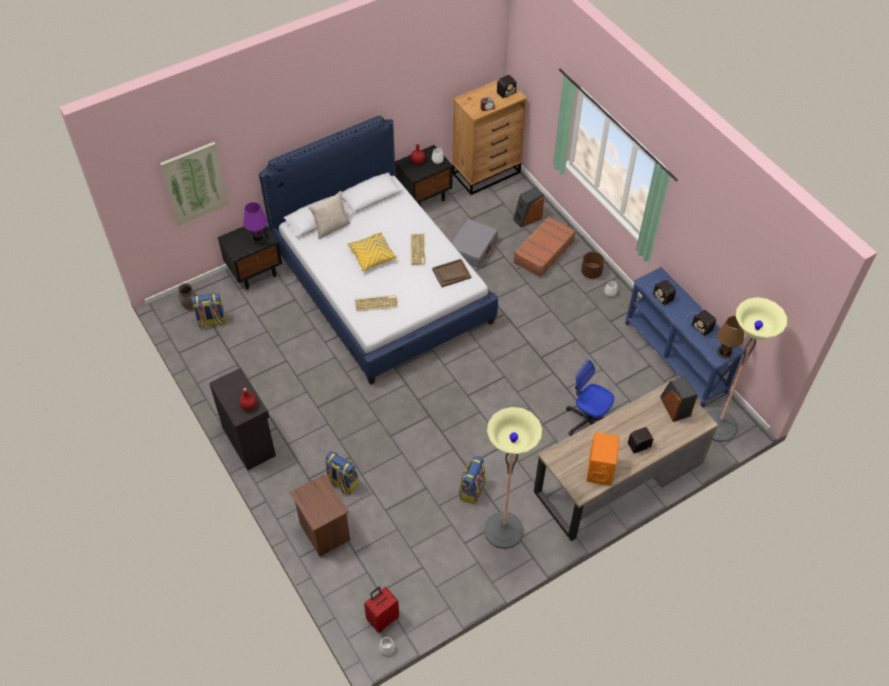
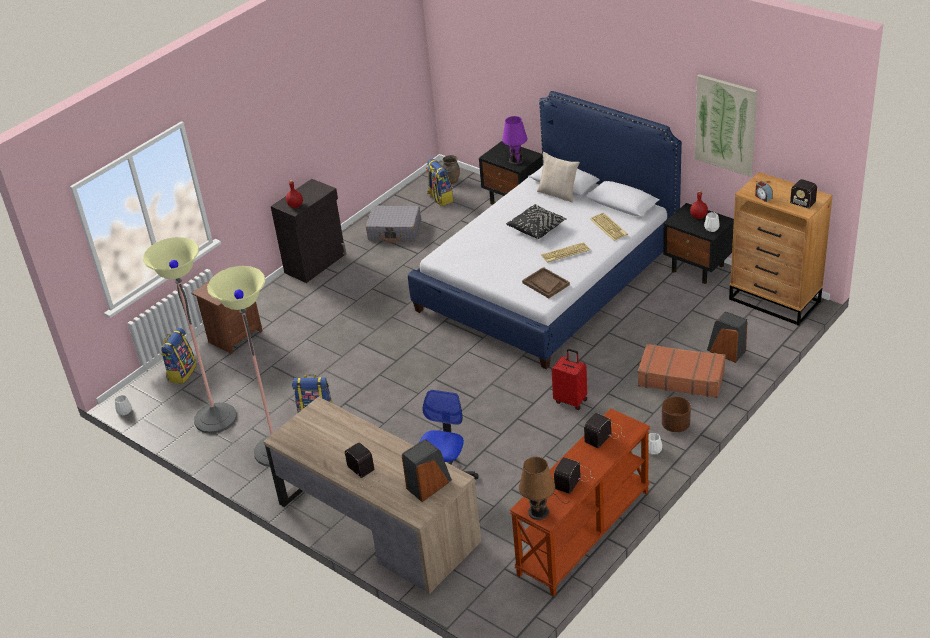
camera: 75 degrees right, 15 degrees down
picture [160,142,229,226] -> picture moved to [695,74,757,177]
backpack [325,451,359,495] -> backpack moved to [161,328,196,384]
yellow pillow [347,232,397,271] -> black pillow [506,204,567,239]
keyboard [355,295,398,312] -> keyboard moved to [590,212,628,241]
red suitcase [364,587,399,633] -> red suitcase moved to [552,349,587,410]
grey suitcase [452,219,498,268] -> grey suitcase moved to [366,206,421,243]
orange speaker [587,432,619,486] -> none
blue console table [625,267,744,407] -> brown console table [510,409,650,596]
floor lamp [707,297,787,442] -> floor lamp moved to [143,237,237,434]

